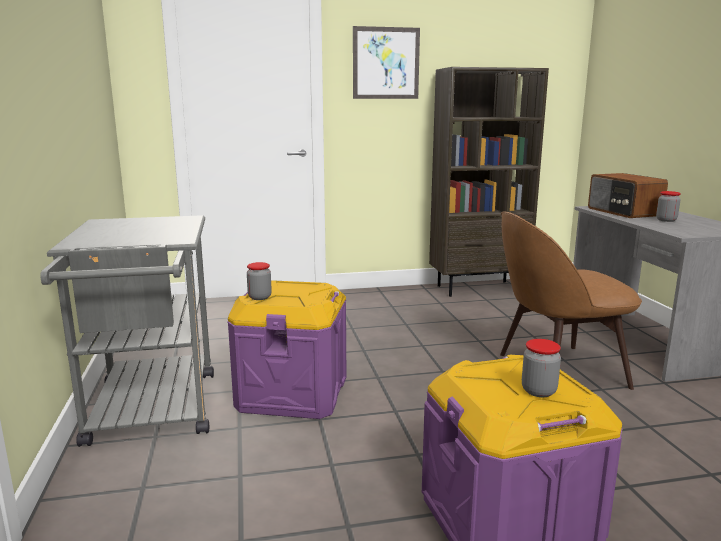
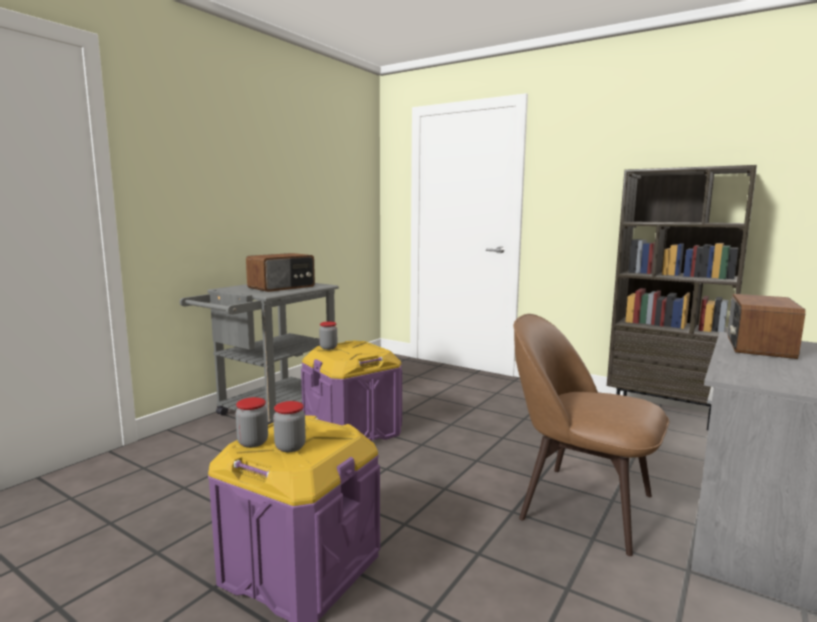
camera: 45 degrees right, 5 degrees down
picture [353,26,420,99] -> none
jar [656,191,681,222] -> jar moved to [236,397,268,448]
none -> radio [246,253,315,292]

